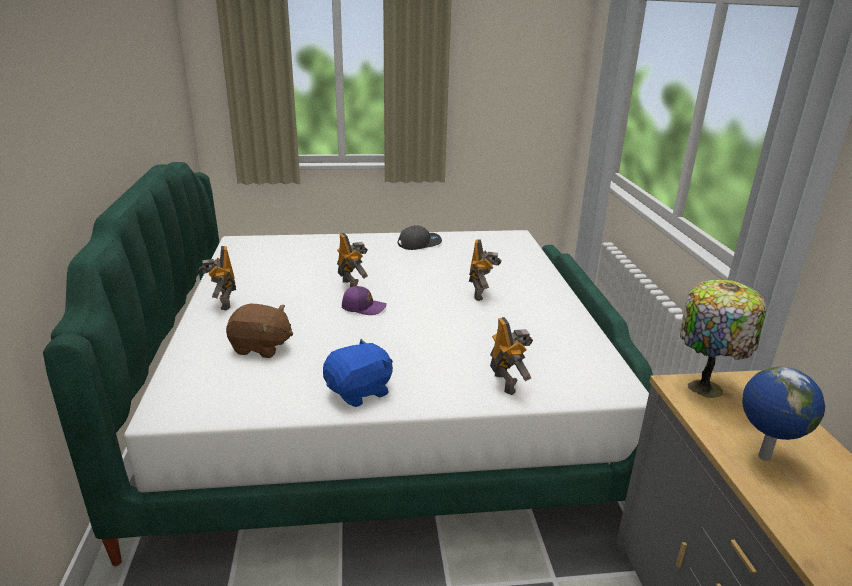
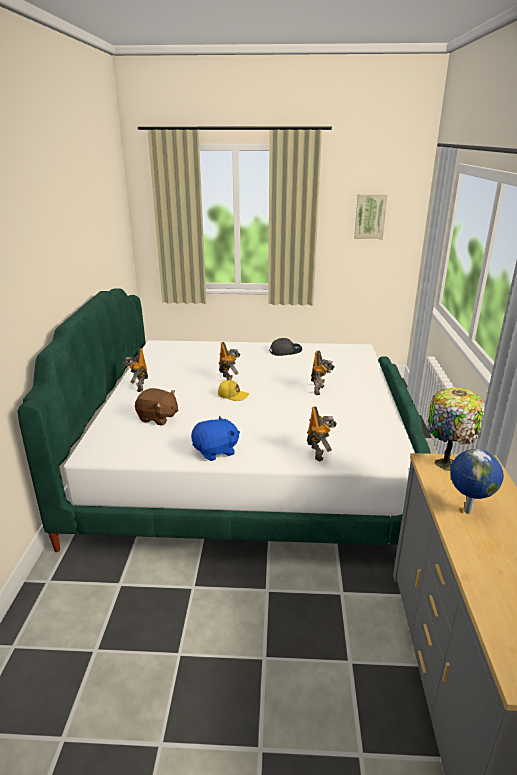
camera: 10 degrees right, 0 degrees up
purple cap [342,286,387,315] -> yellow cap [218,380,249,401]
none -> picture [354,195,387,239]

